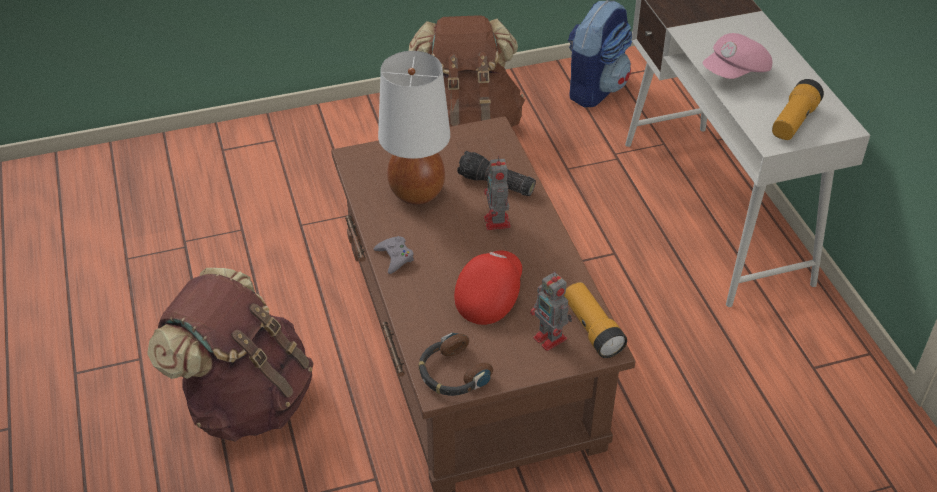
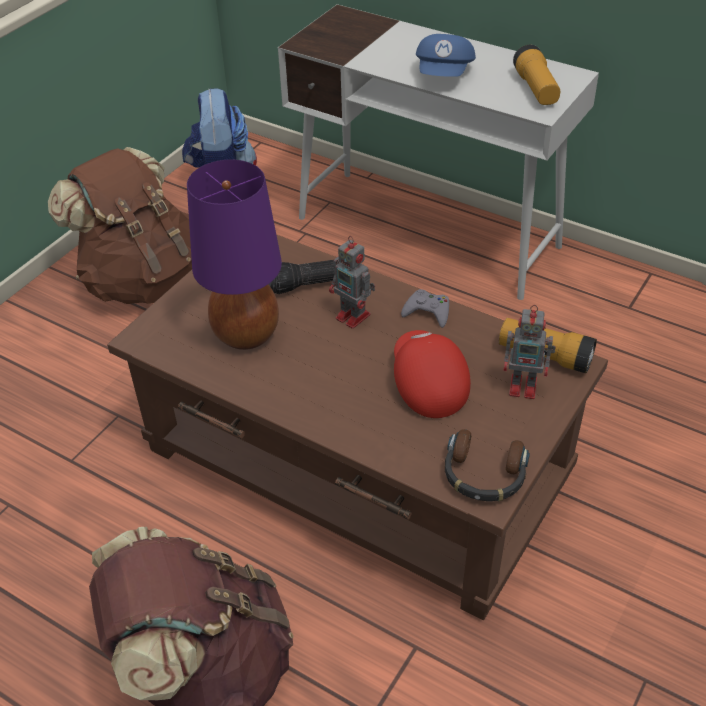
camera: 40 degrees left, 0 degrees up
grey game controller [374,236,414,274] -> grey game controller moved to [401,289,449,328]
white table lamp [378,51,450,205] -> purple table lamp [187,160,282,350]
pink cap [703,33,772,79] -> blue cap [416,34,476,77]

